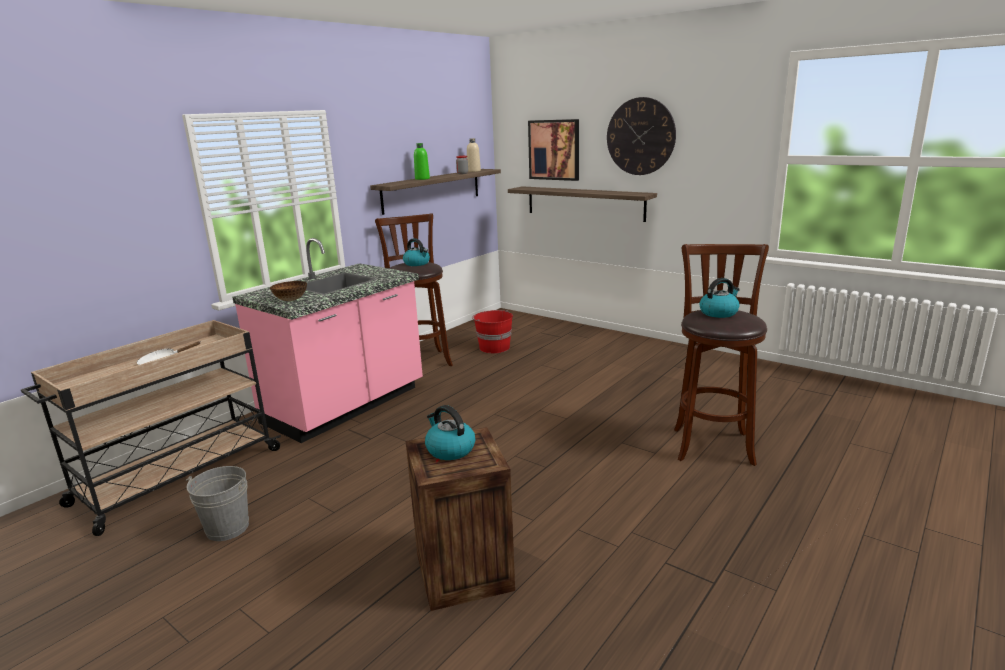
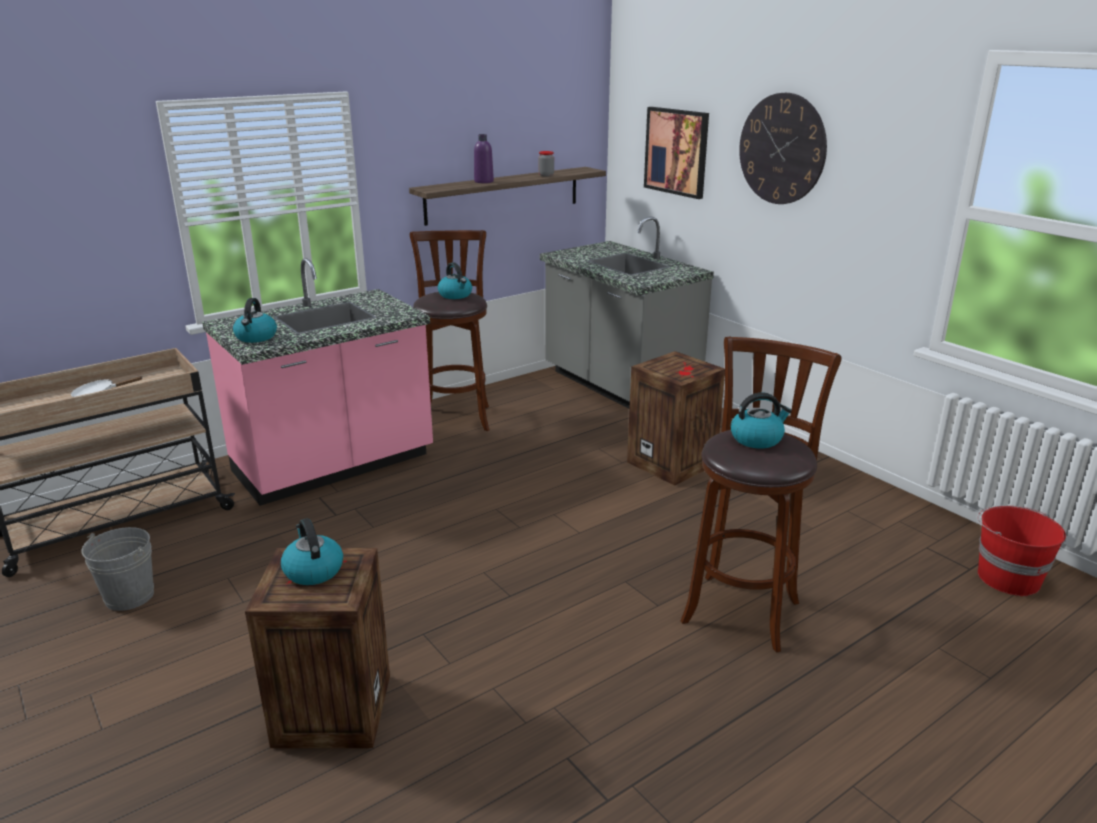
camera: 15 degrees right, 5 degrees up
bowl [270,281,307,301] -> kettle [233,298,277,343]
green bottle [414,143,430,180] -> purple bottle [474,134,494,183]
beige bottle [467,138,481,172] -> none
red bucket [472,310,513,353] -> red bucket moved to [978,505,1066,596]
shelf [508,186,657,222] -> none
none -> grey counter [540,217,714,409]
none -> crate [627,351,725,486]

